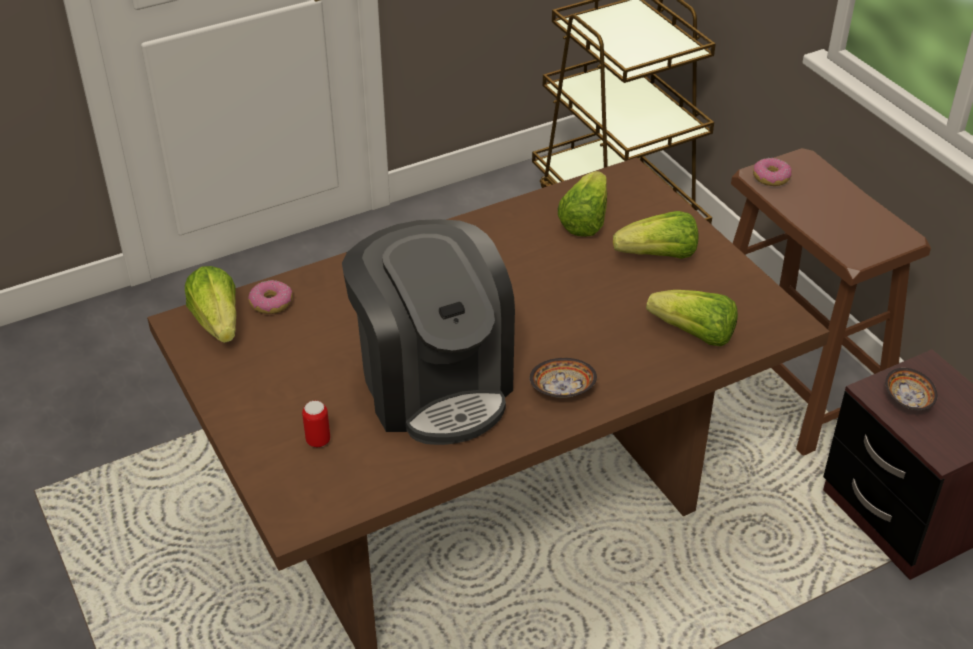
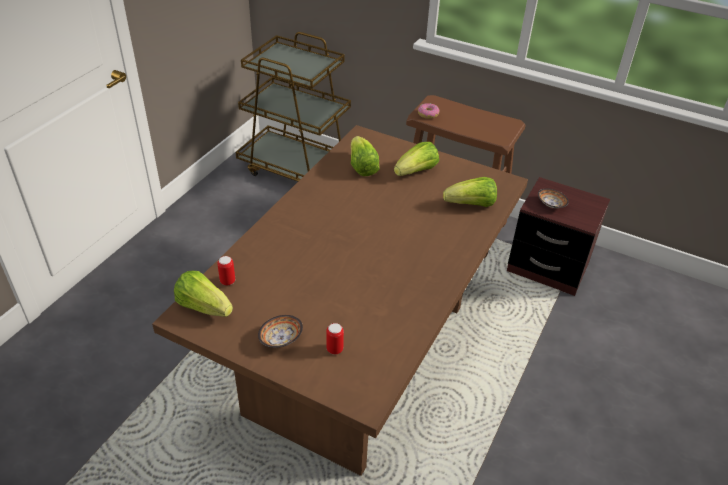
camera: 35 degrees left, 0 degrees up
donut [248,280,293,314] -> can [217,256,235,286]
coffee machine [342,219,515,445] -> none
bowl [530,358,597,398] -> bowl moved to [258,315,303,348]

